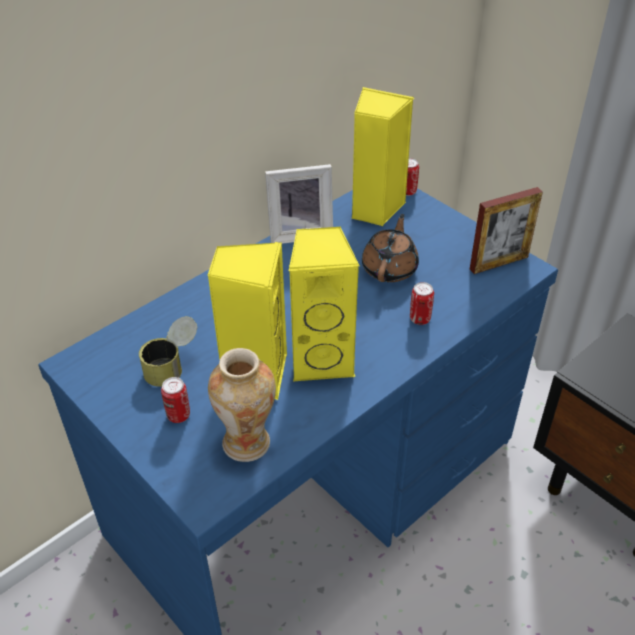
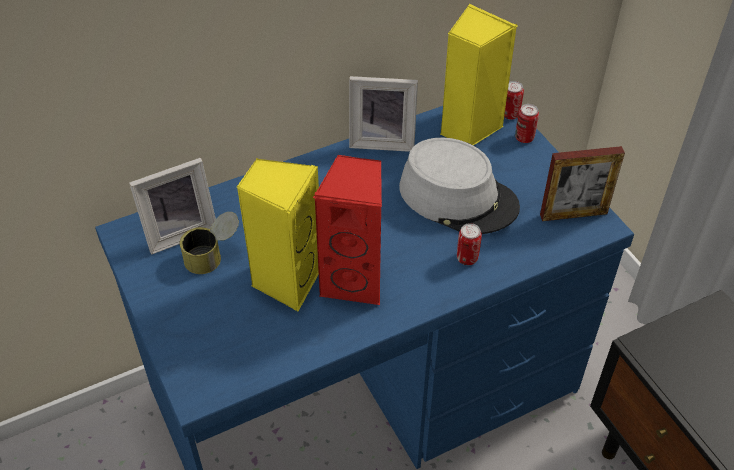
camera: 15 degrees right, 5 degrees up
can [161,377,190,423] -> can moved to [515,104,539,143]
vase [208,348,276,462] -> none
yellow speaker [289,227,359,381] -> red speaker [313,155,382,305]
brown teapot [362,214,419,282] -> grey hat [399,138,520,234]
none -> picture frame [129,158,216,254]

